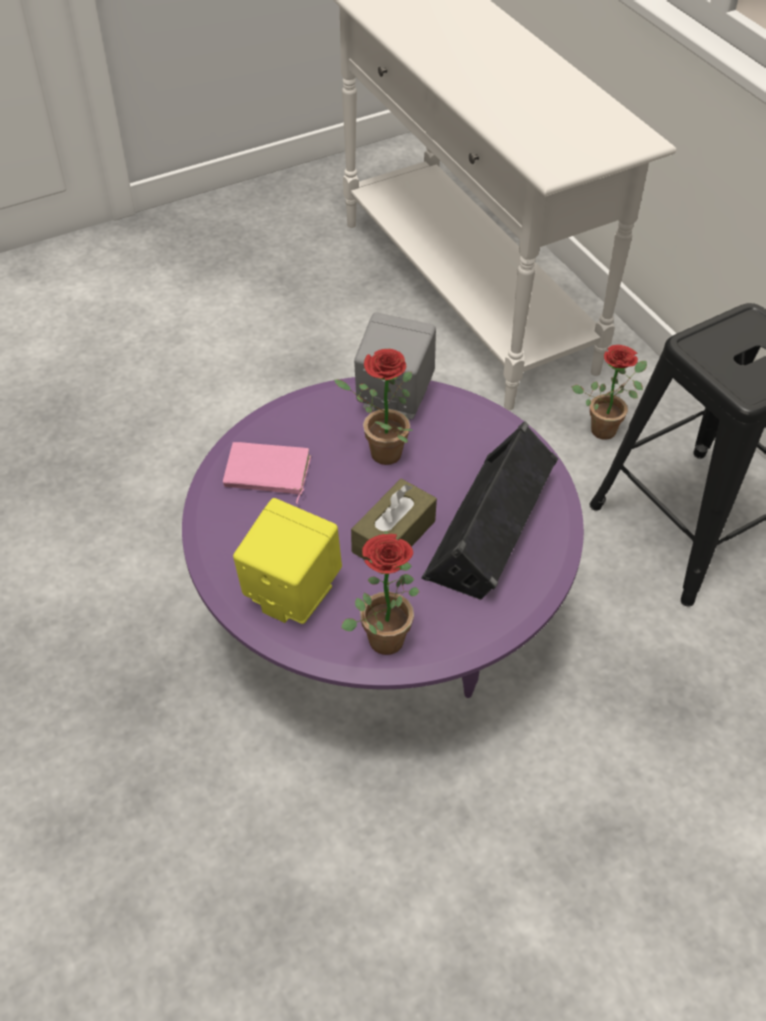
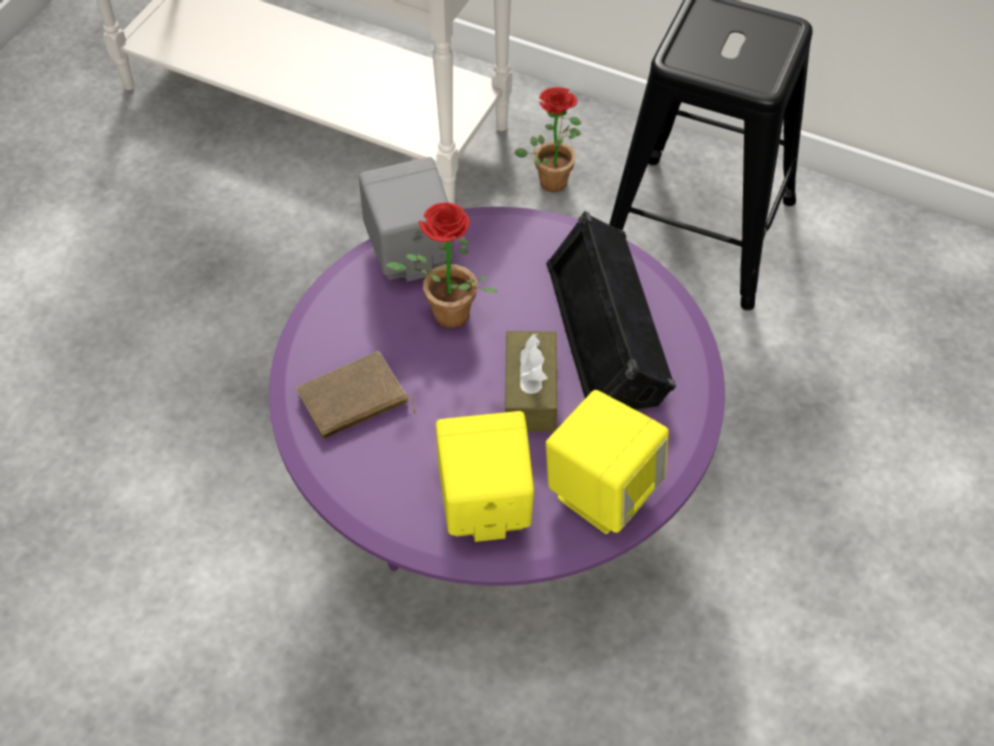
camera: 35 degrees left, 5 degrees up
pink book [223,442,311,504] -> brown book [296,351,416,439]
potted plant [341,531,419,655] -> yellow speaker [546,390,669,534]

